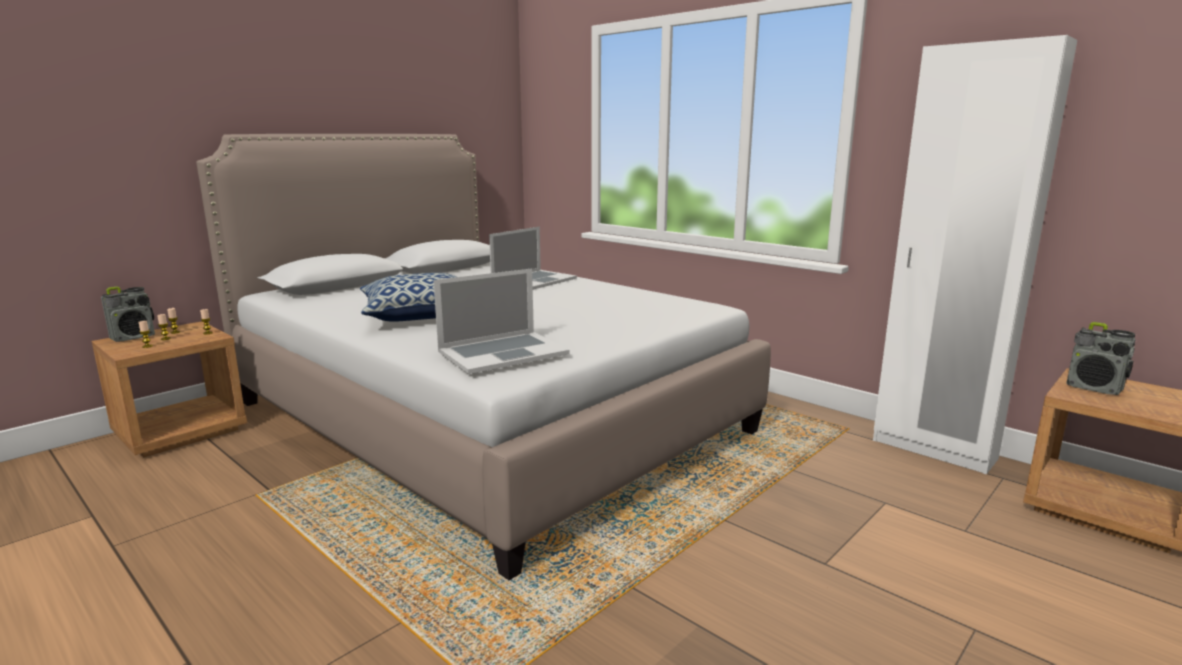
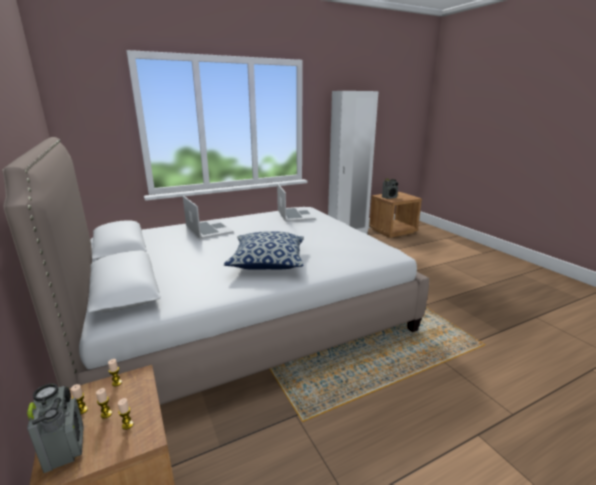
camera: 70 degrees left, 5 degrees up
laptop [433,268,570,374] -> laptop moved to [277,183,316,222]

